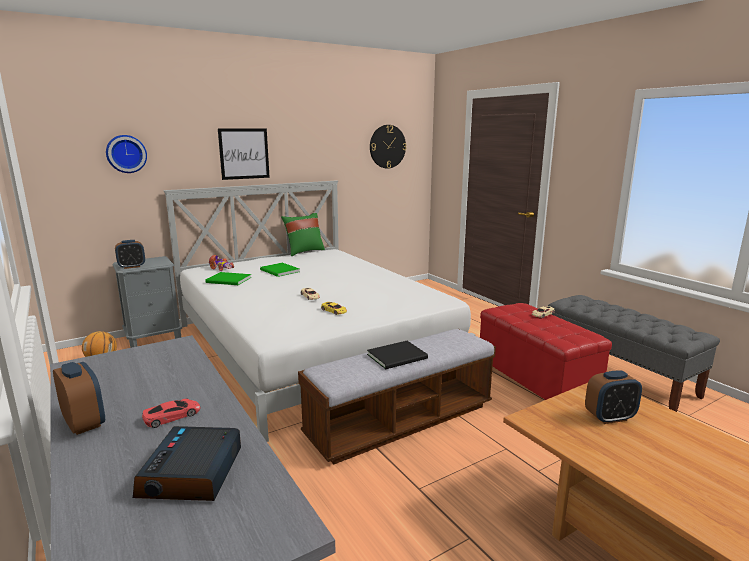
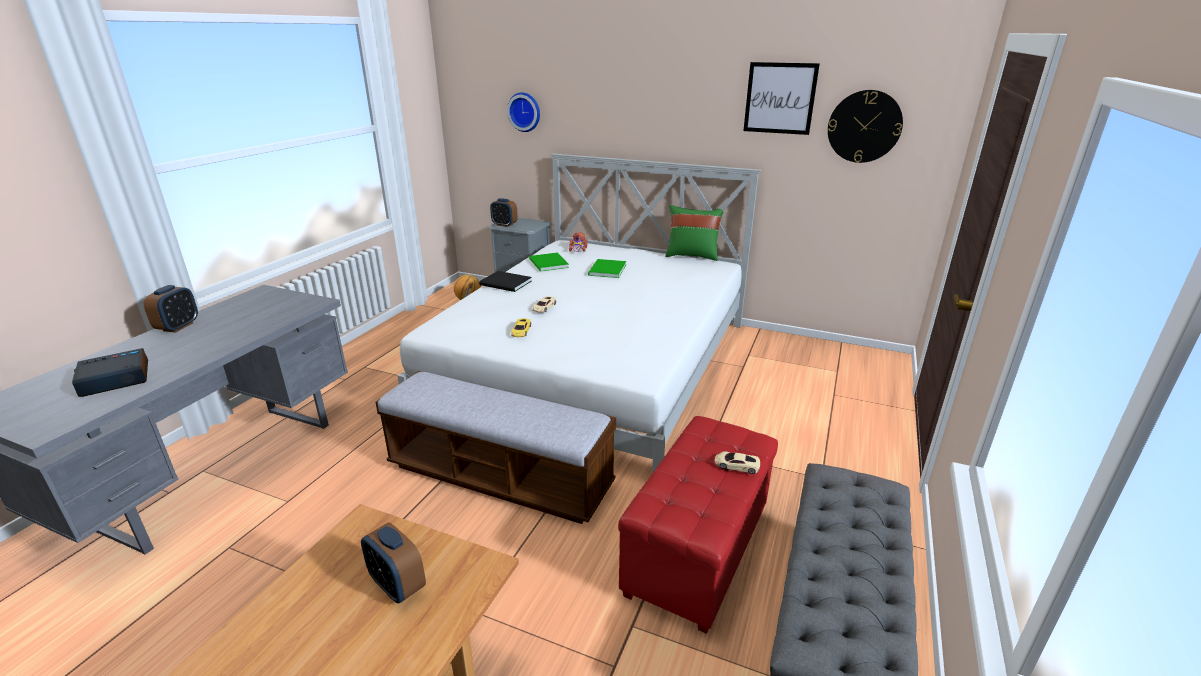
camera: 55 degrees right, 10 degrees up
red toy car [142,399,200,428] -> none
picture [218,128,270,180] -> picture moved to [743,62,820,135]
black book [367,341,428,369] -> black book moved to [479,271,532,292]

